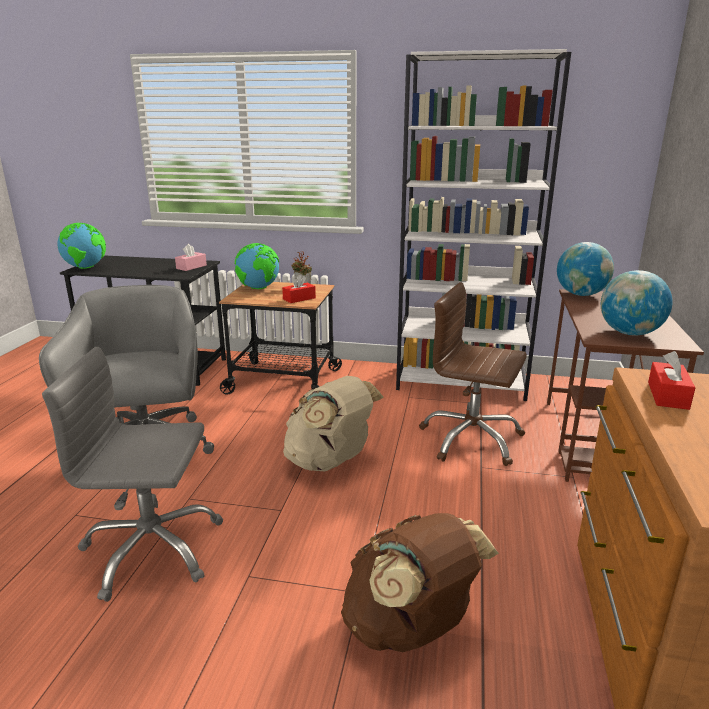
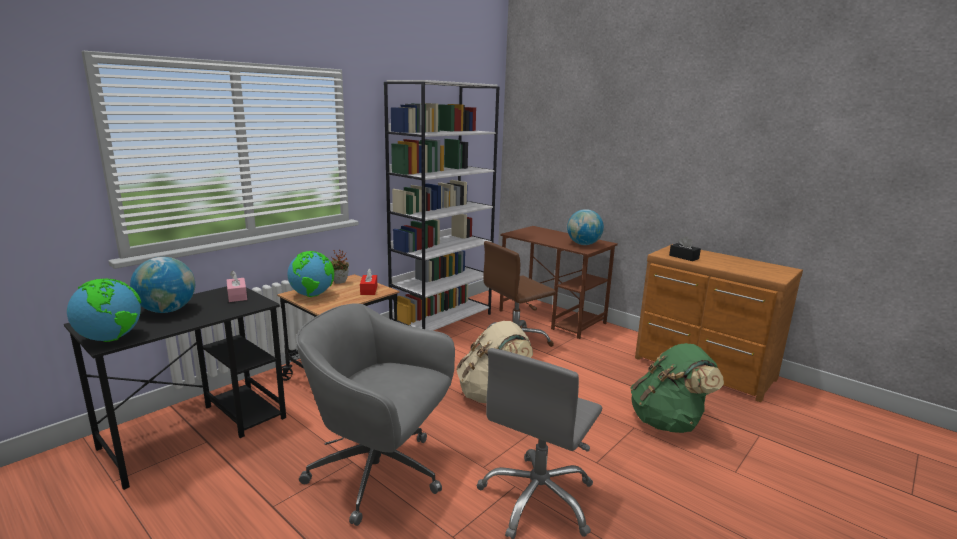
camera: 60 degrees left, 5 degrees down
brown backpack [341,513,499,652] -> green backpack [631,343,724,433]
globe [557,242,614,296] -> globe moved to [130,257,195,313]
red tissue box [648,351,696,410] -> black tissue box [669,236,701,261]

